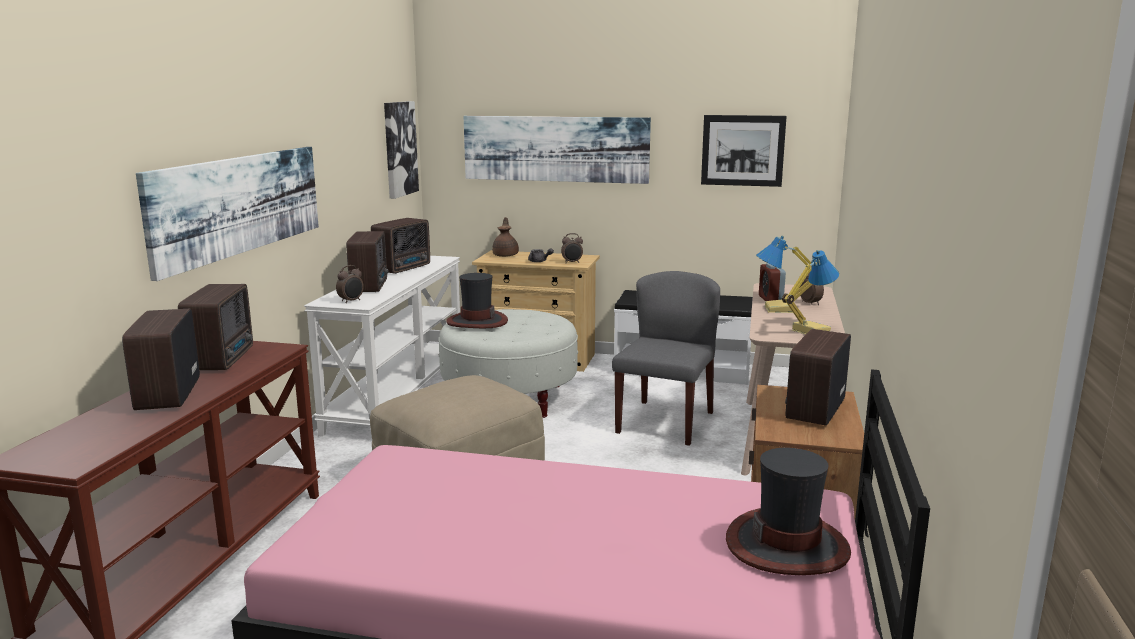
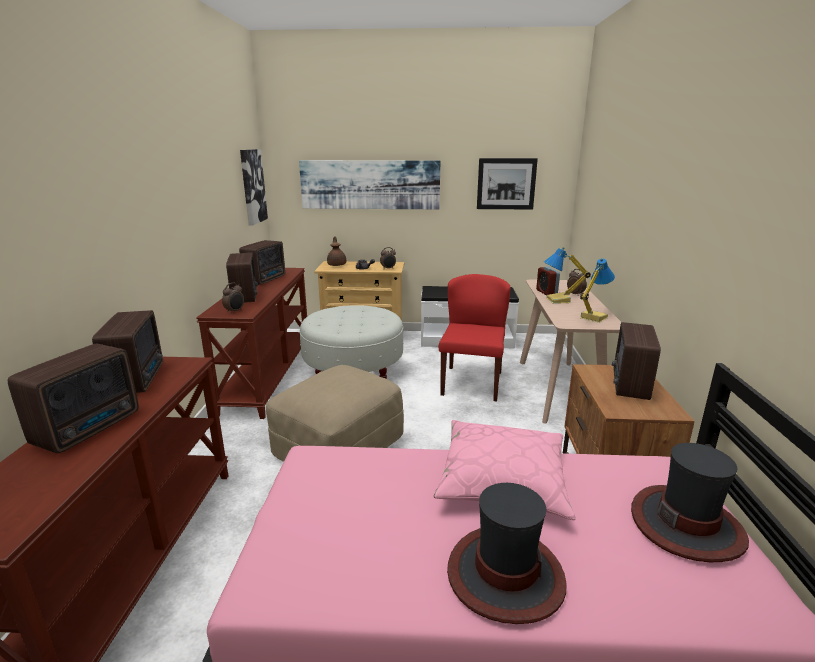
camera: 10 degrees left, 5 degrees up
radio [122,309,200,410] -> radio turned 135 degrees counterclockwise [8,344,139,453]
picture [136,147,319,281] -> none
white console table [304,256,460,437] -> brown console table [196,268,307,419]
hat [446,273,508,328] -> hat moved to [447,483,567,624]
grey chair [612,271,720,446] -> red chair [439,274,511,402]
none -> pink pillow [434,420,576,520]

